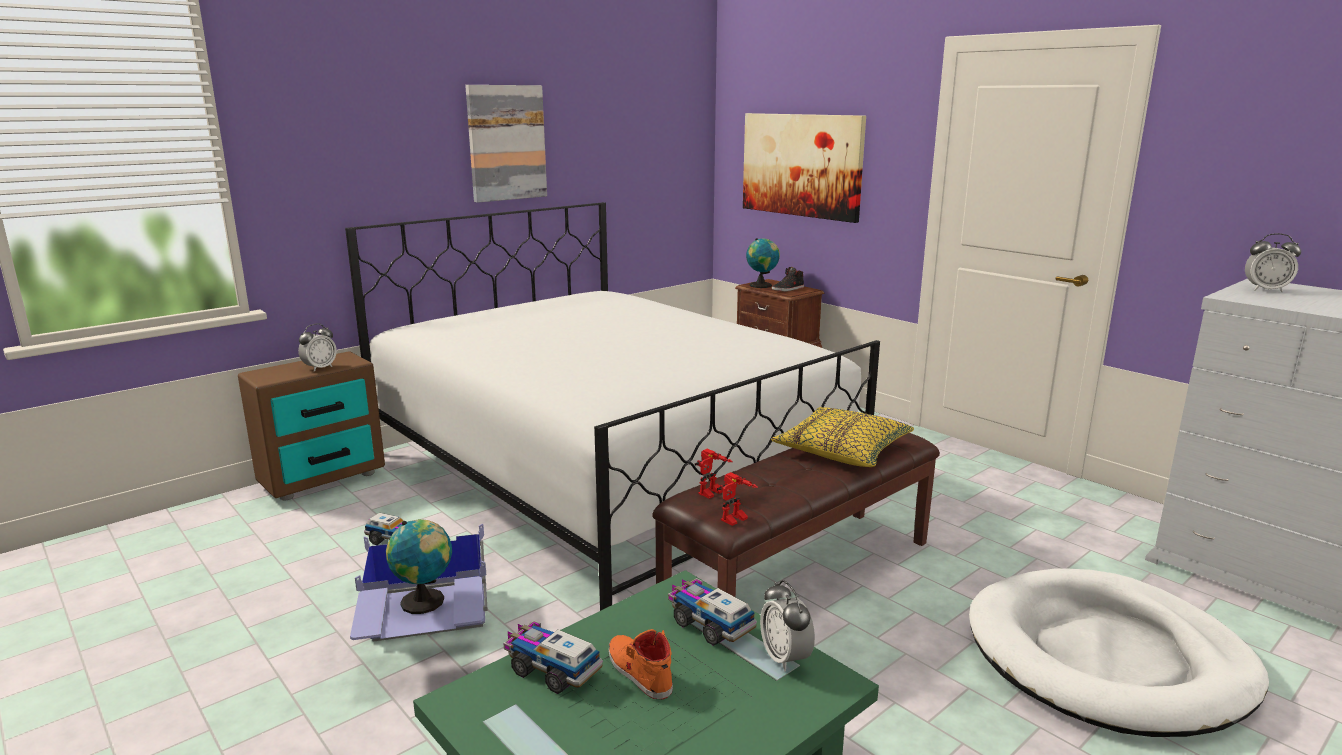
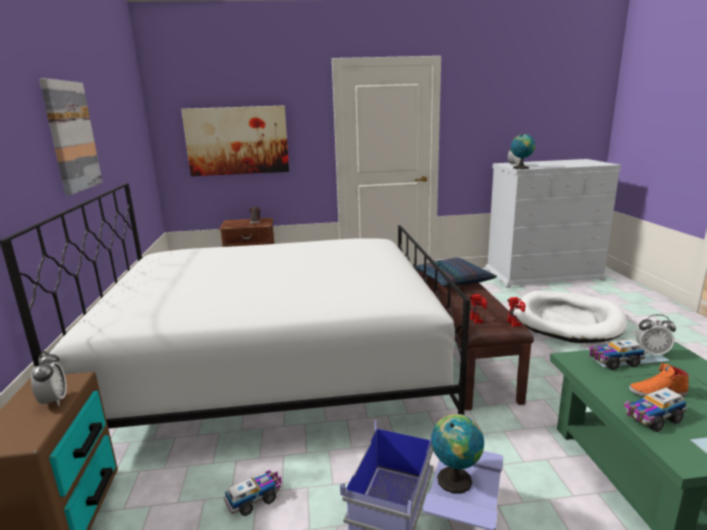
camera: 55 degrees left, 0 degrees up
globe [746,238,780,288] -> globe moved to [511,134,535,169]
yellow pillow [771,407,914,467] -> blue pillow [414,258,497,287]

